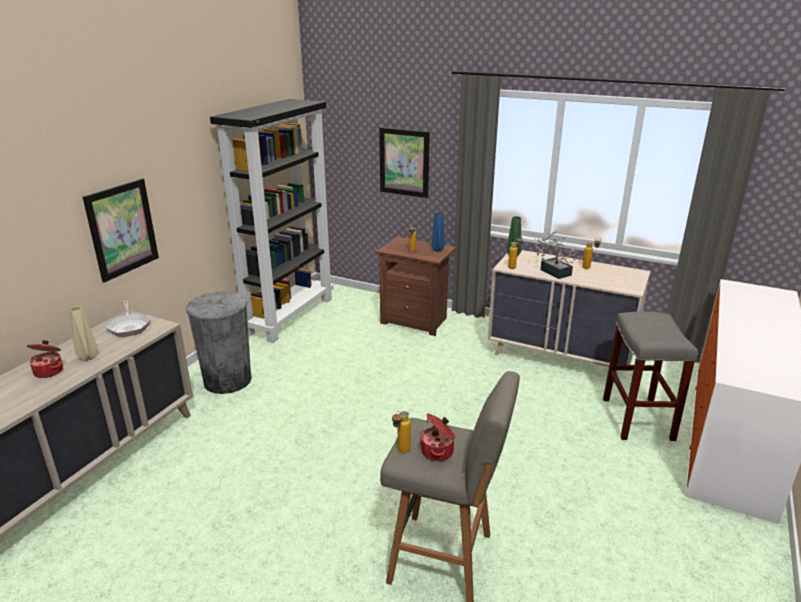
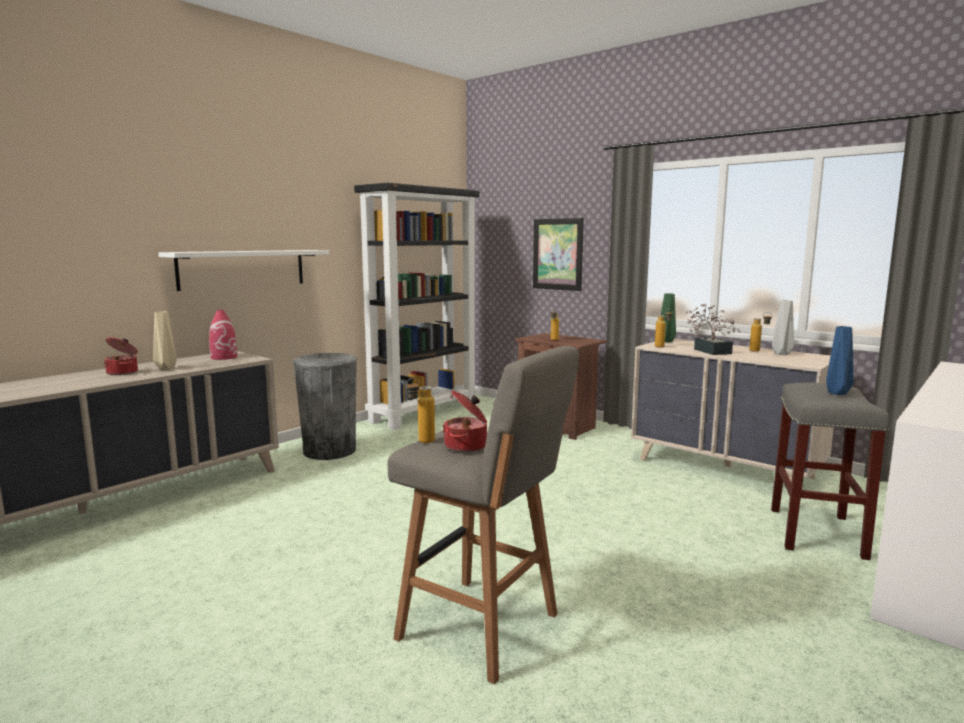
camera: 15 degrees right, 15 degrees down
picture [83,178,159,283] -> white shelf [158,250,329,291]
frying pan [106,301,151,337] -> red vase [209,310,237,360]
blue vase [431,213,445,252] -> blue vase moved to [826,326,854,395]
none -> grey vase [772,300,794,355]

